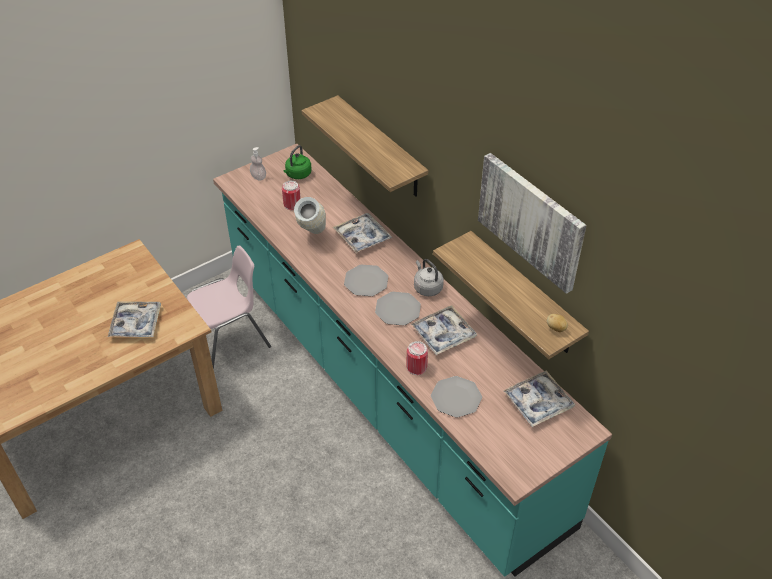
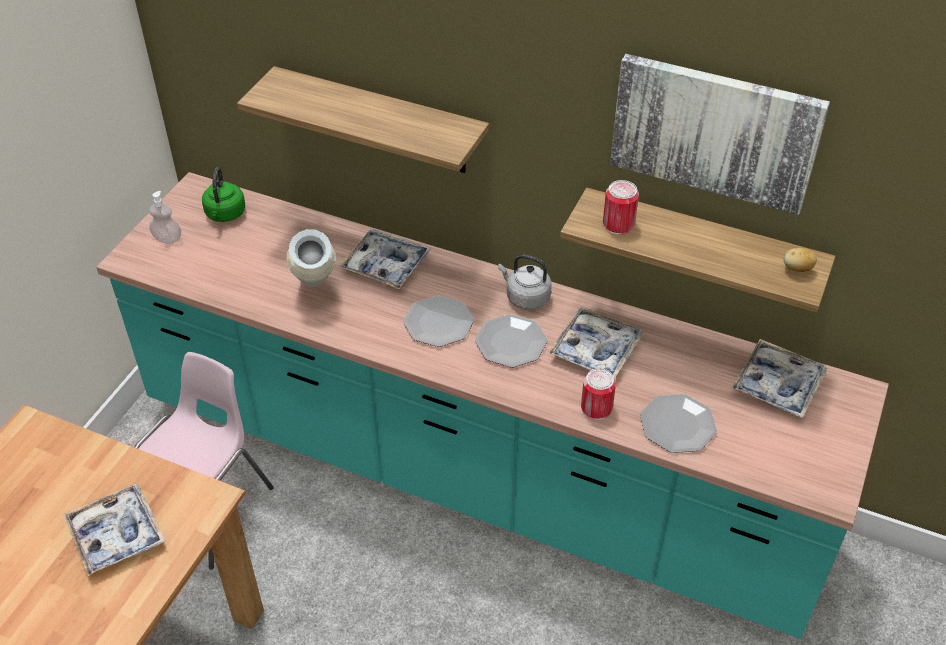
camera: 30 degrees left, 0 degrees up
can [282,181,301,210] -> can moved to [603,180,639,235]

